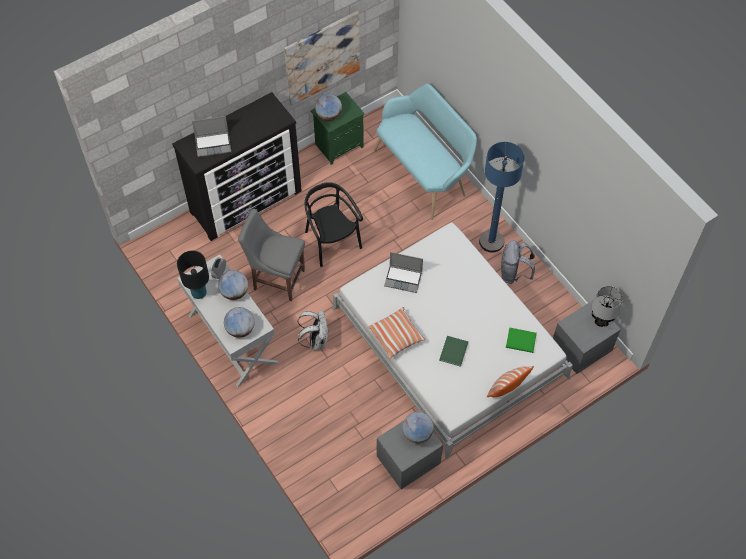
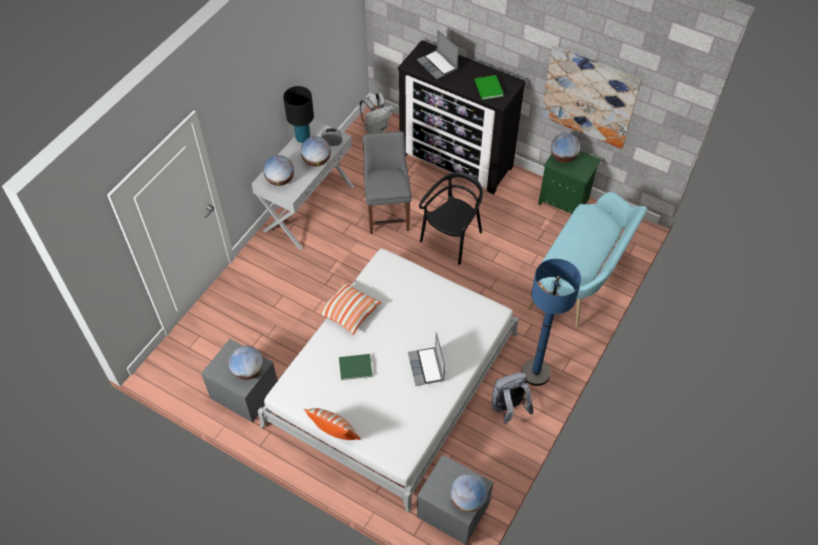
camera: 65 degrees right, 5 degrees down
white backpack [297,310,328,350] -> white backpack moved to [360,93,393,133]
laptop [384,252,423,293] -> laptop moved to [408,332,445,386]
green book [506,327,537,353] -> green book moved to [475,75,504,100]
table lamp [592,286,623,327] -> globe [450,474,488,512]

